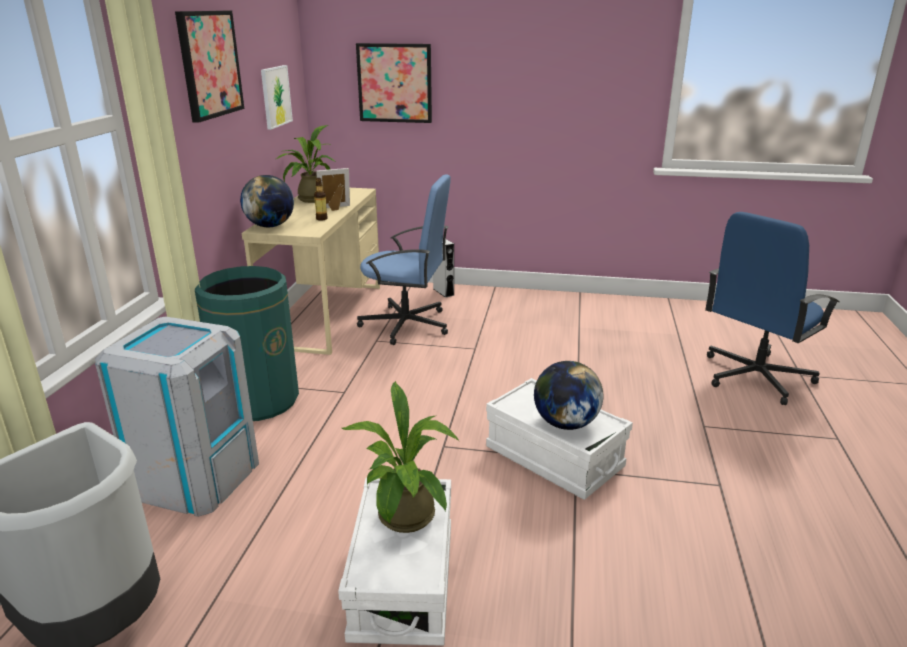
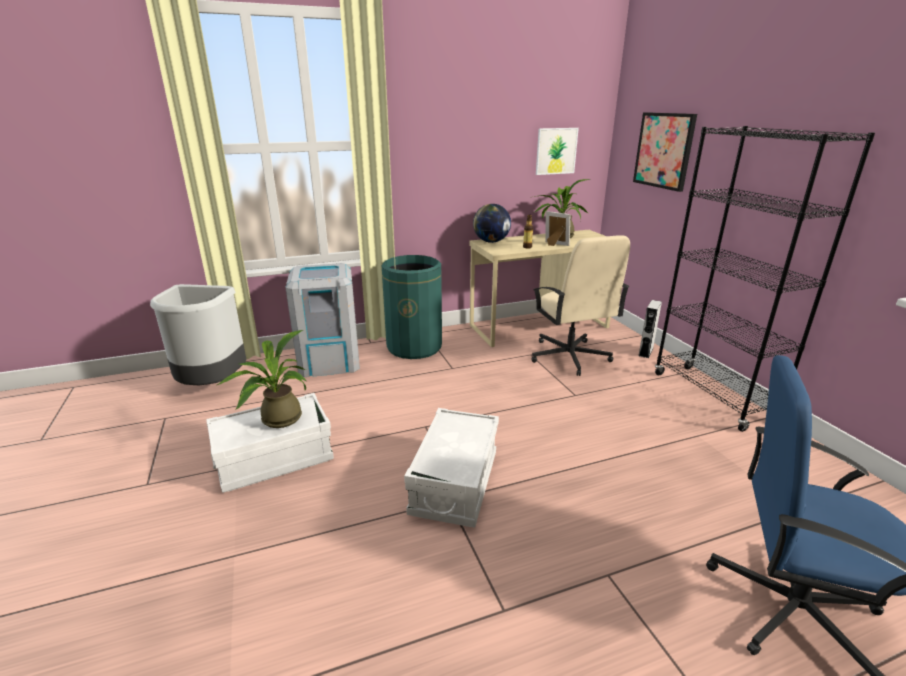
camera: 60 degrees right, 0 degrees up
picture [175,11,244,123] -> none
blue office chair [357,174,451,345] -> beige office chair [531,235,630,376]
globe [534,361,603,430] -> none
none -> black bookcase [655,126,875,432]

